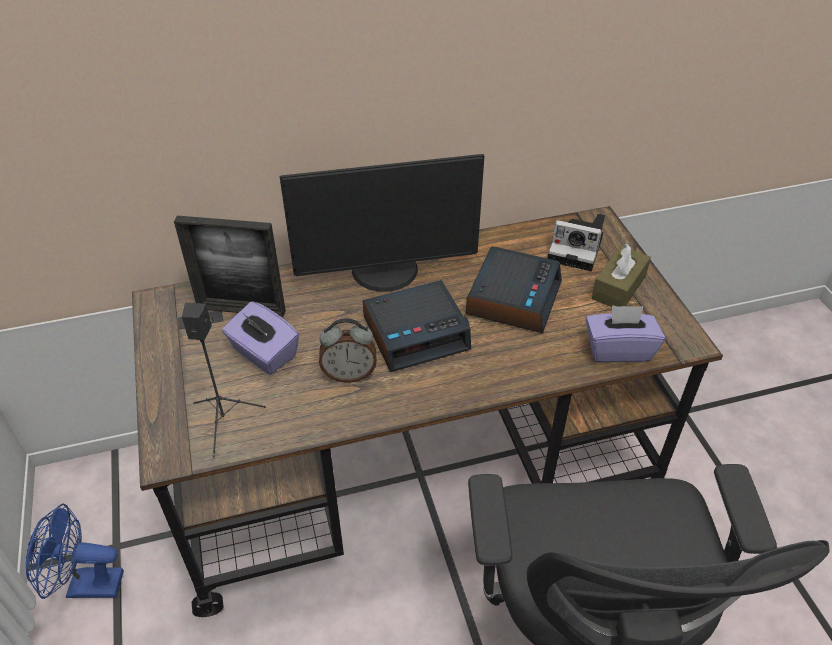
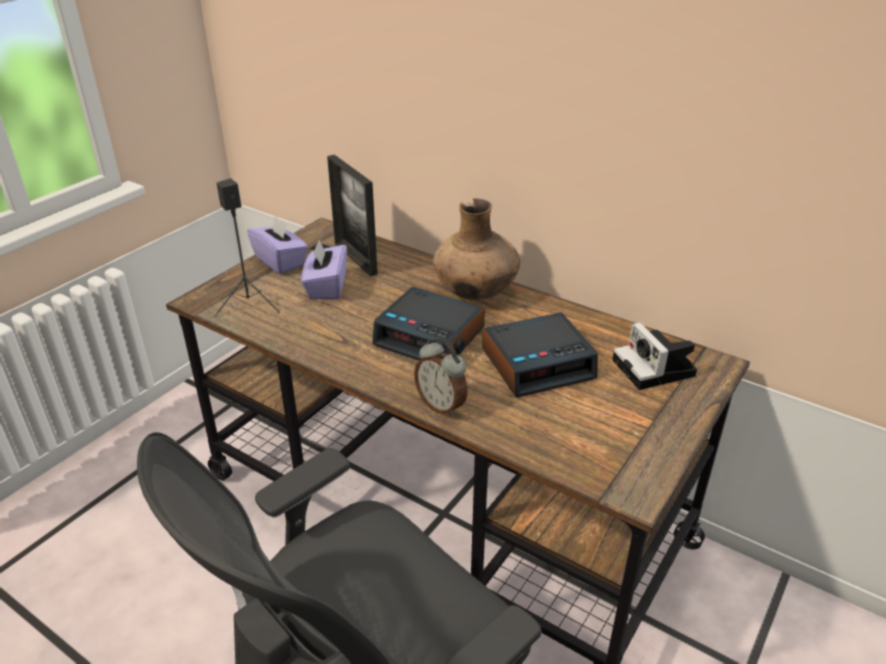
camera: 50 degrees right, 10 degrees down
blue fan [26,503,124,599] -> none
monitor [280,154,484,292] -> brown vase [433,198,520,300]
alarm clock [319,318,377,383] -> alarm clock moved to [414,338,468,417]
purple tissue box [586,305,665,363] -> purple tissue box moved to [247,215,308,274]
brown tissue box [592,244,651,307] -> none

